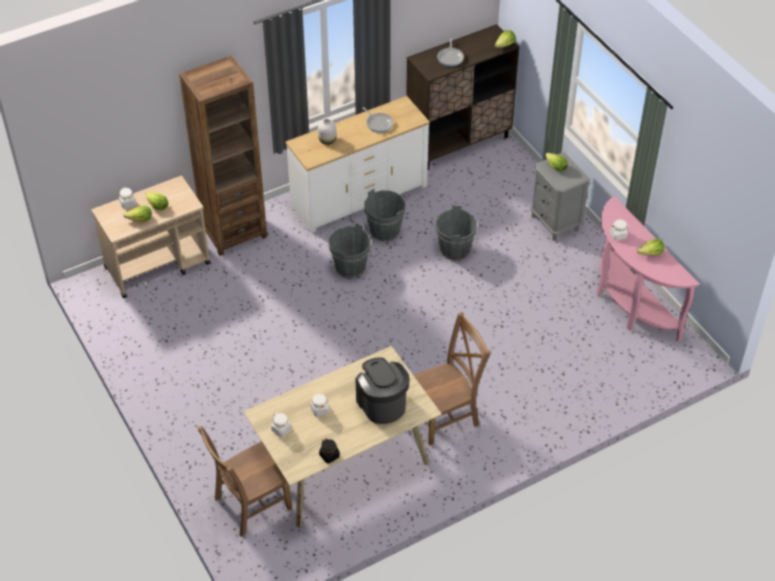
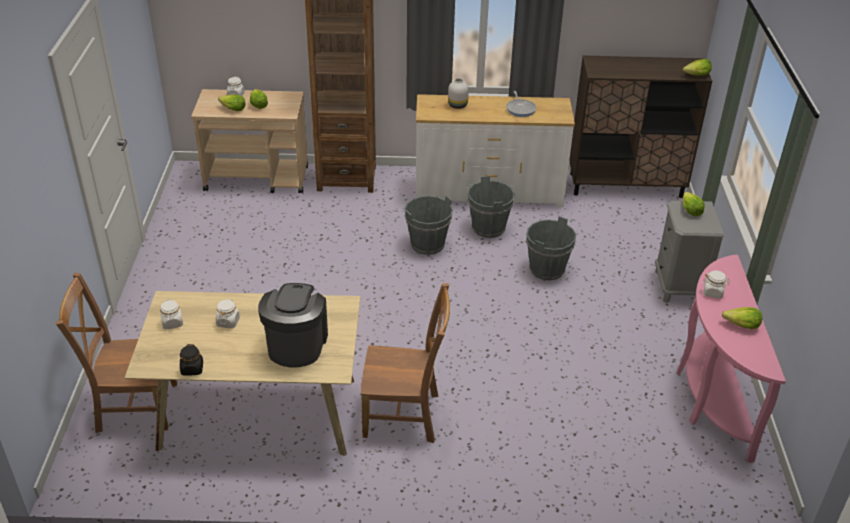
camera: 30 degrees right, 10 degrees down
frying pan [437,39,464,67] -> none

